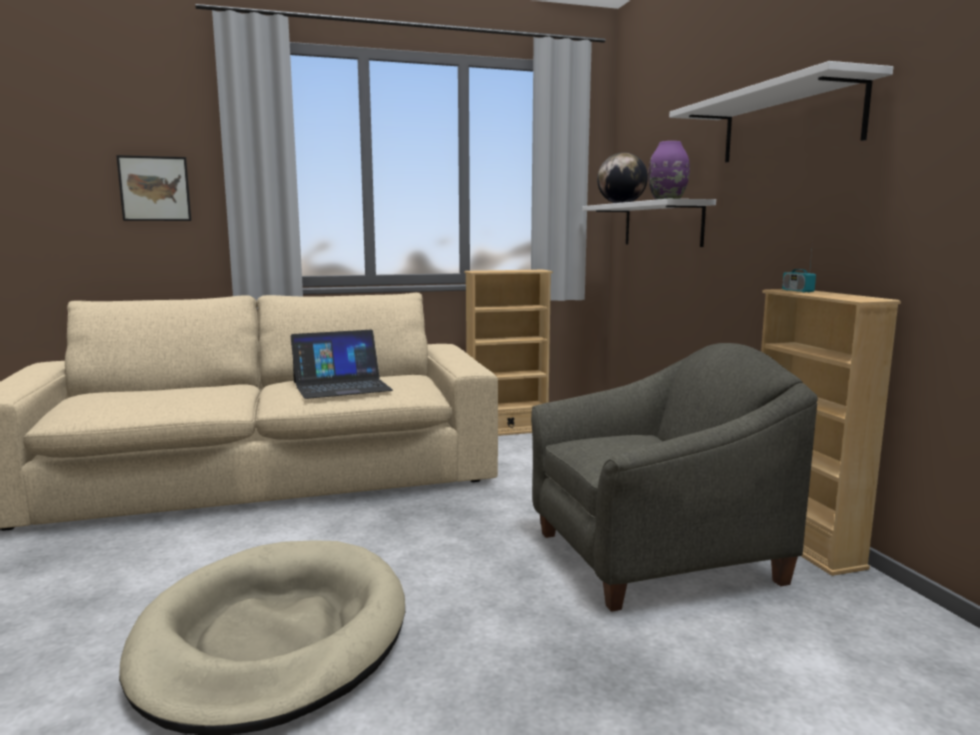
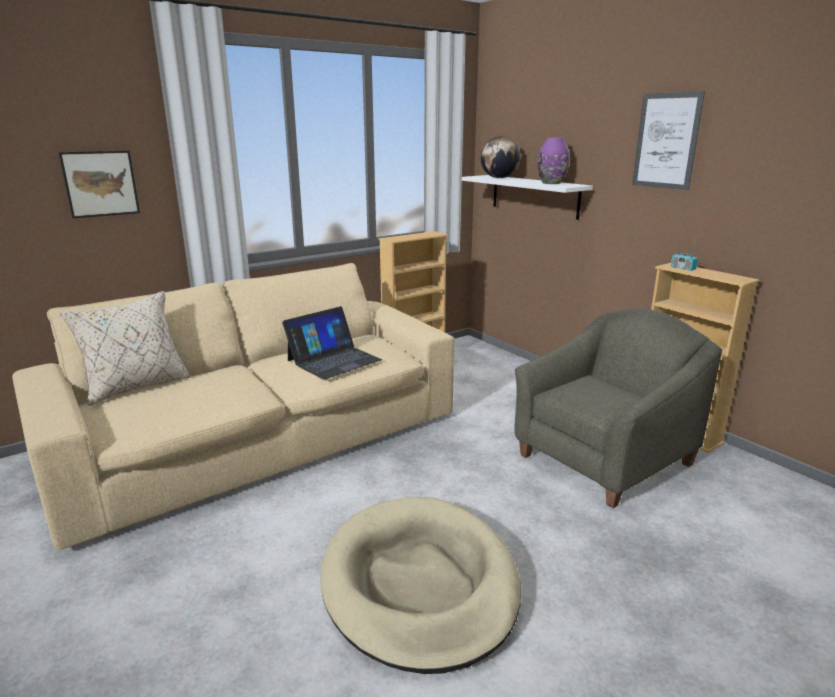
camera: 20 degrees left, 10 degrees up
white shelf [669,61,893,162] -> picture [632,91,705,190]
none -> beige pillow [60,291,190,406]

